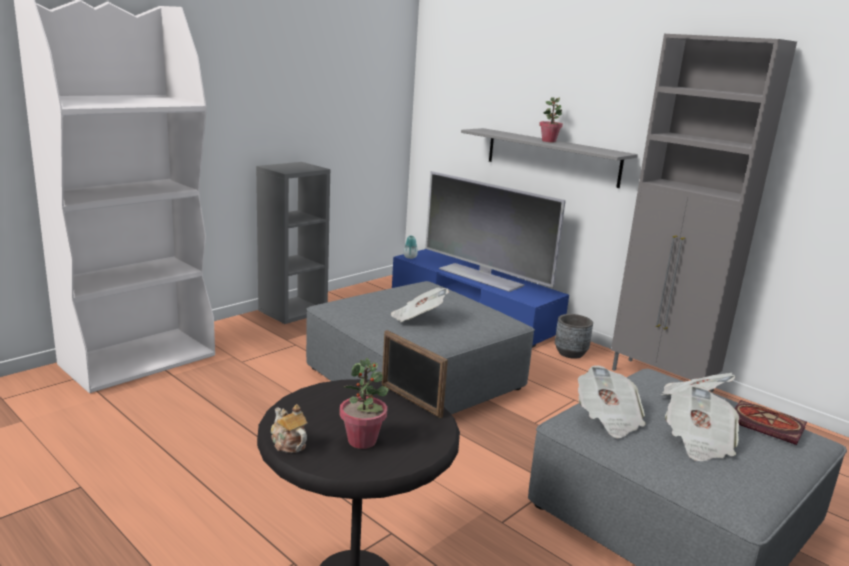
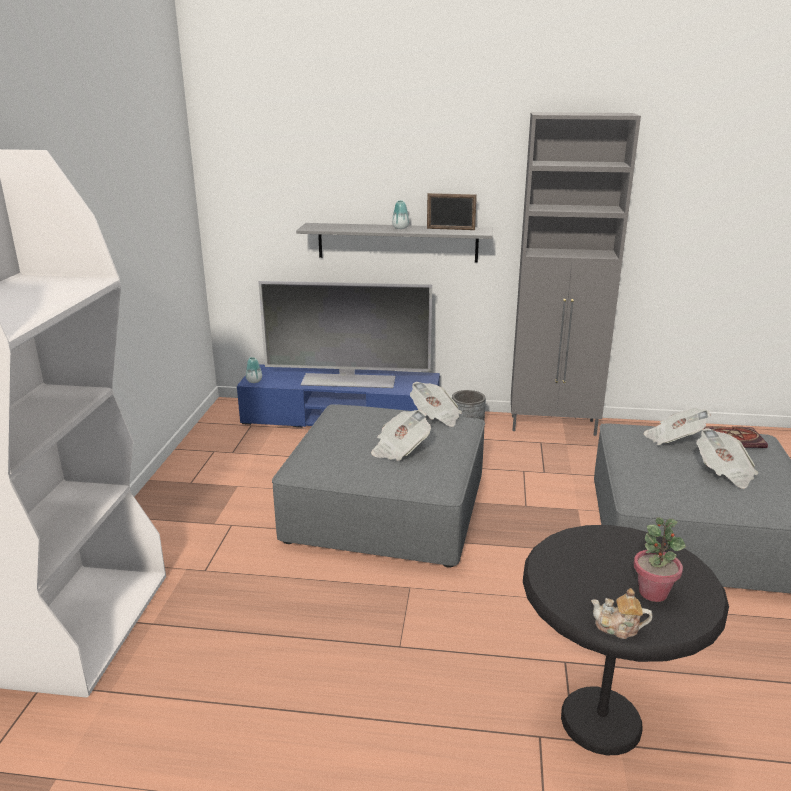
camera: 35 degrees left, 5 degrees up
grey bookcase [256,162,330,324] -> none
picture frame [382,330,448,418] -> picture frame moved to [427,193,477,230]
potted plant [539,97,563,142] -> vase [392,200,409,229]
newspaper [578,365,646,439] -> newspaper moved to [410,382,462,427]

